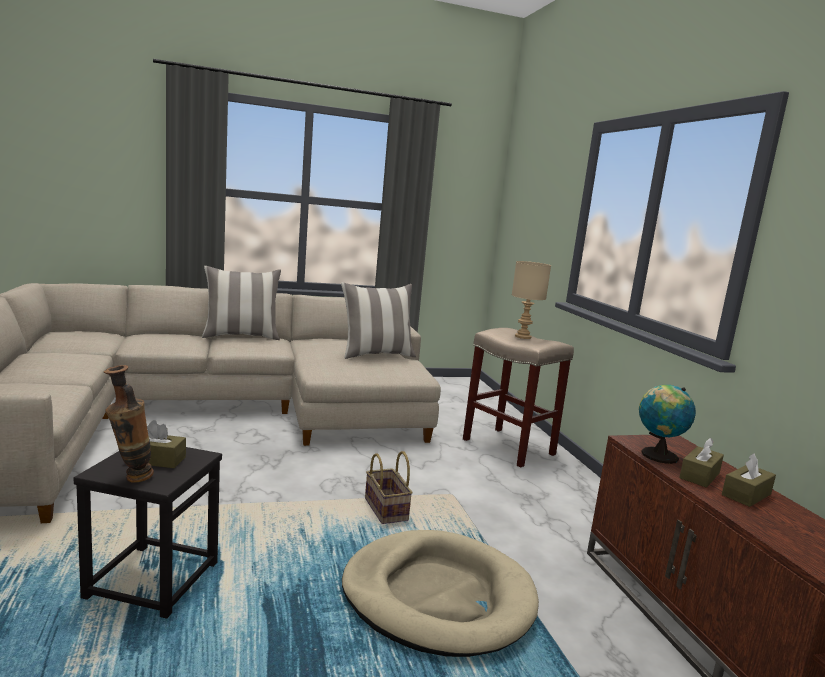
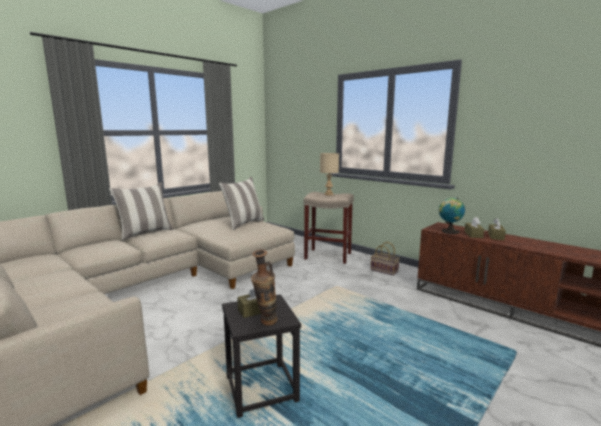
camera: 30 degrees left, 0 degrees up
beige dog bed [342,530,539,657] -> none
basket [365,451,413,524] -> basket moved to [370,242,400,276]

